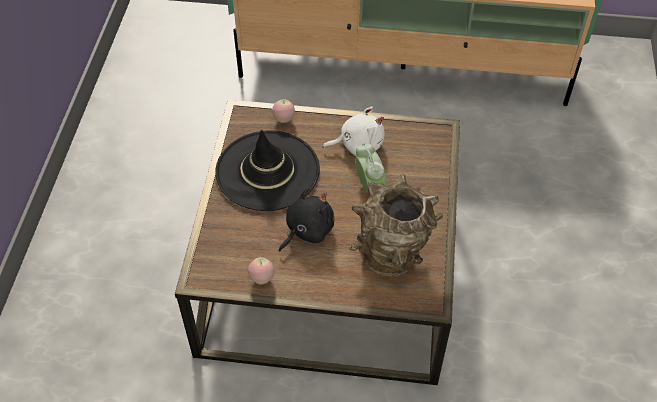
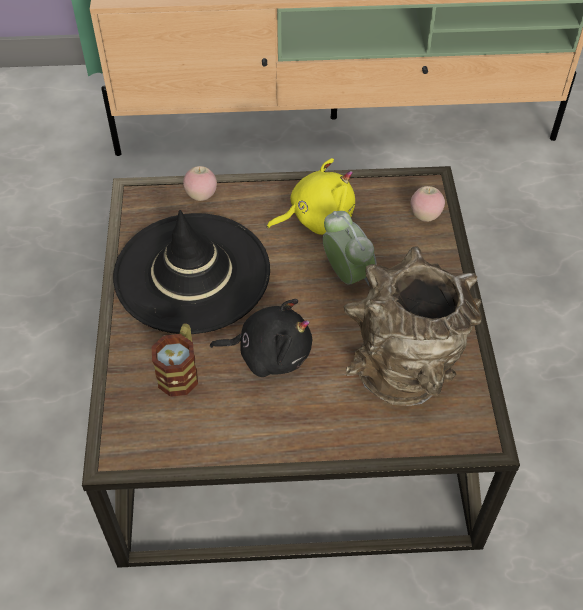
camera: 10 degrees left, 0 degrees up
apple [248,257,274,285] -> apple moved to [411,186,445,222]
black plush toy [279,187,334,252] -> black plush toy turned 60 degrees clockwise [210,299,312,377]
white plush toy [323,106,385,156] -> yellow plush toy [267,158,355,235]
none -> mug [152,323,198,397]

